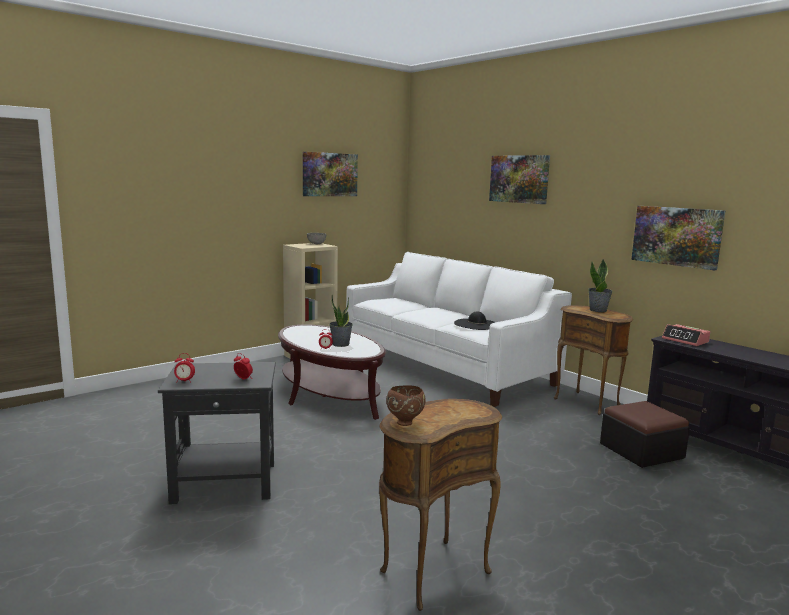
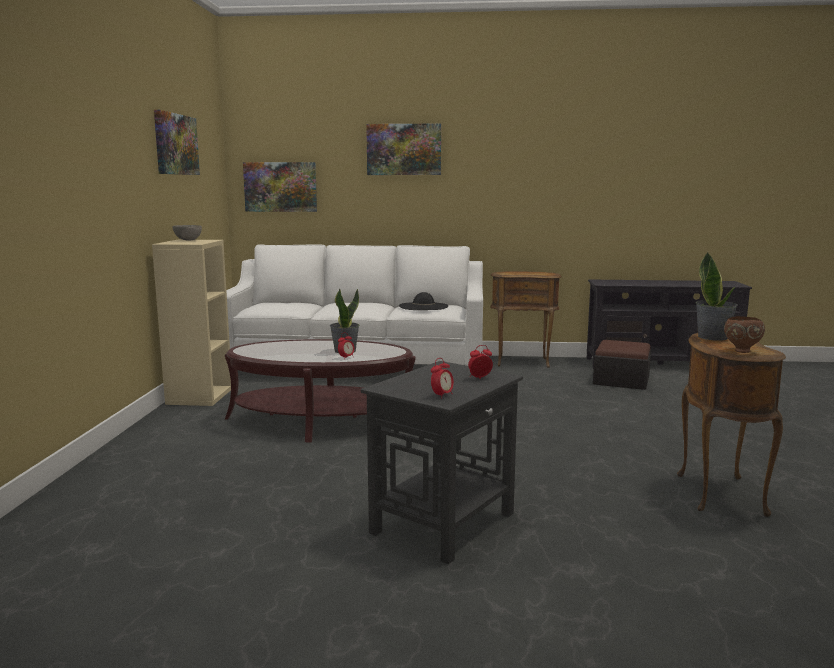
camera: 45 degrees left, 0 degrees up
potted plant [588,259,613,312] -> potted plant moved to [696,251,738,341]
picture [631,206,725,270] -> picture moved to [243,162,317,212]
alarm clock [662,324,710,346] -> none

